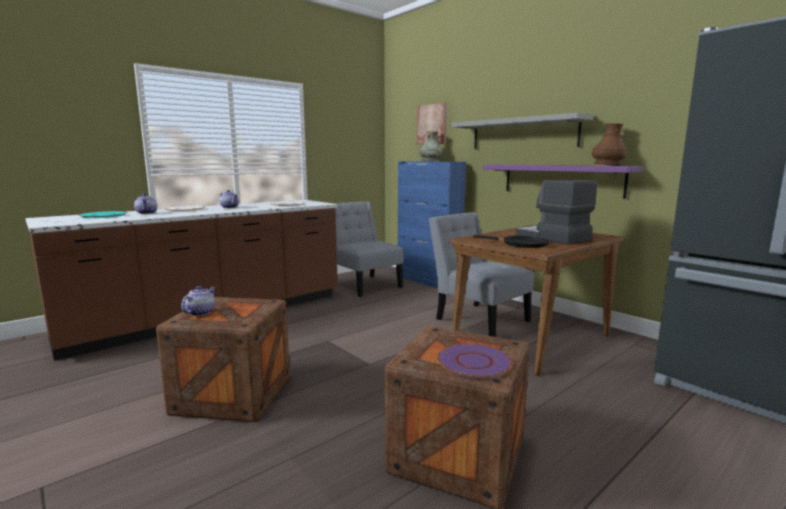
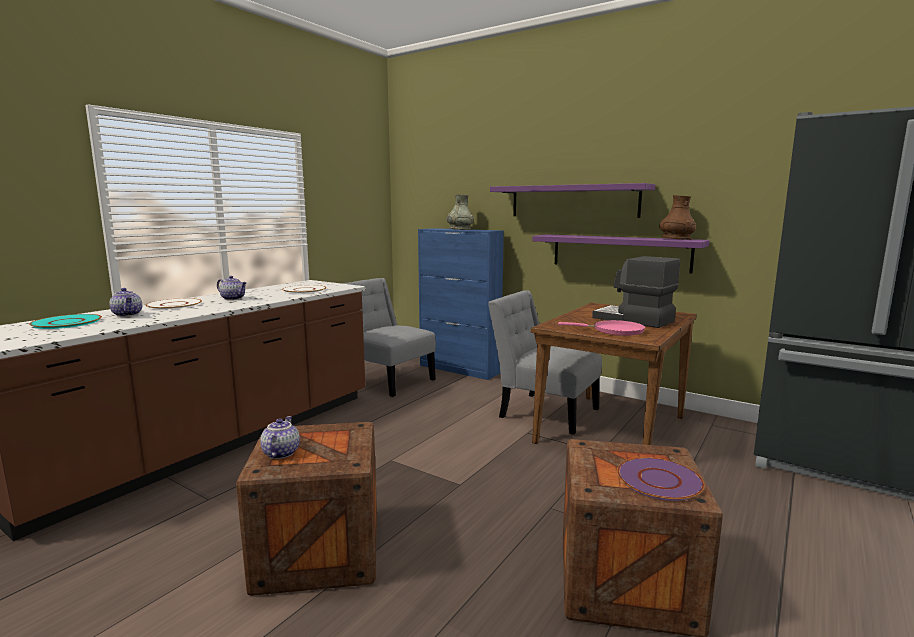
camera: 15 degrees left, 0 degrees up
picture [417,102,447,144] -> none
grey shelf [451,113,594,149] -> purple shelf [490,183,655,218]
black frying pan [473,235,550,248] -> pink frying pan [558,320,645,336]

